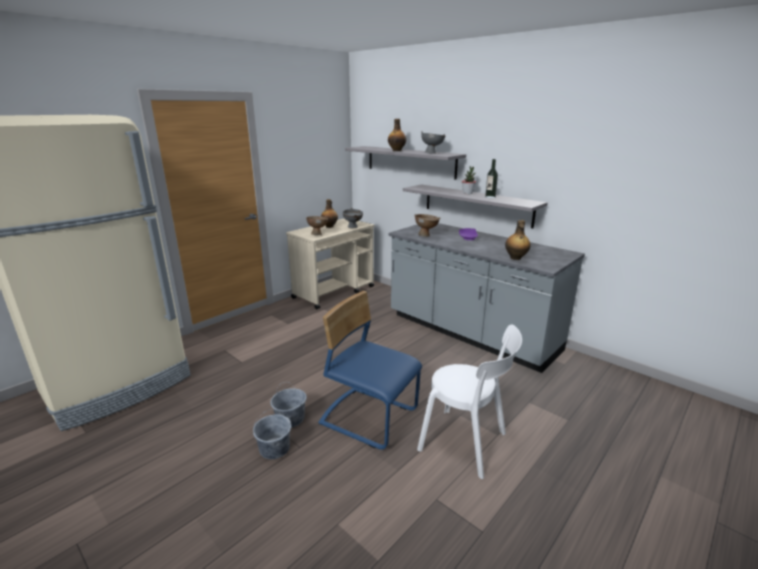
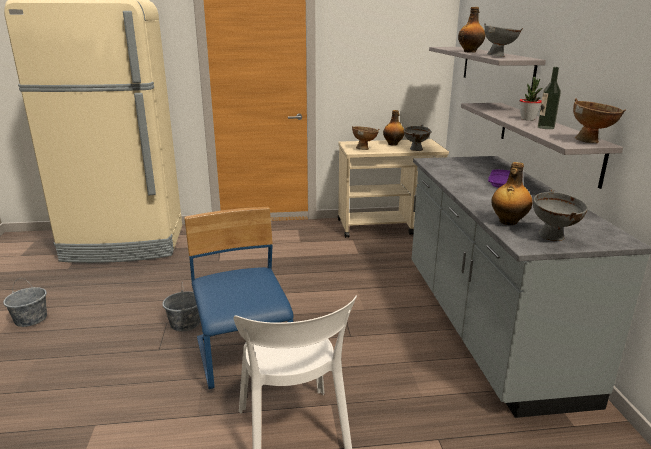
camera: 40 degrees right, 0 degrees up
grey bucket [253,409,291,459] -> grey bucket moved to [3,278,47,327]
brown bowl [415,214,441,237] -> brown bowl moved to [573,98,626,143]
none -> grey bowl [533,189,588,241]

